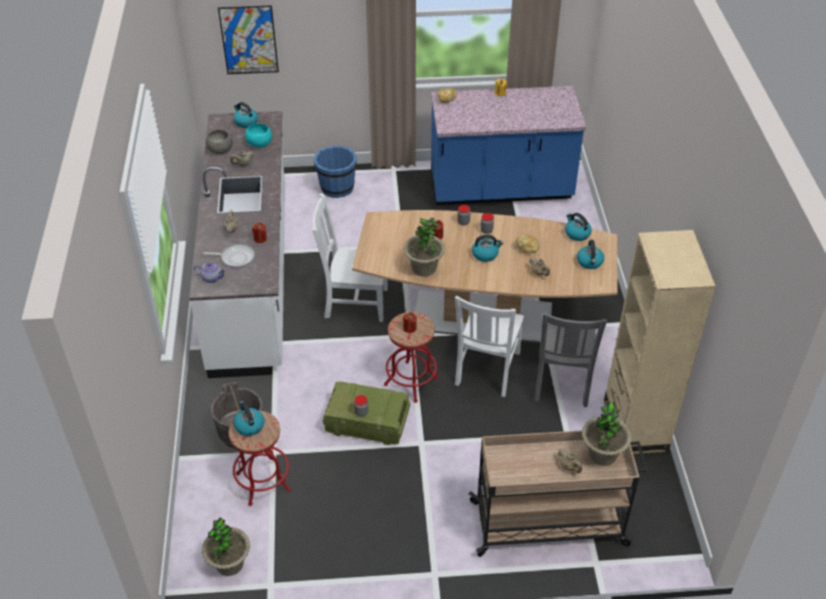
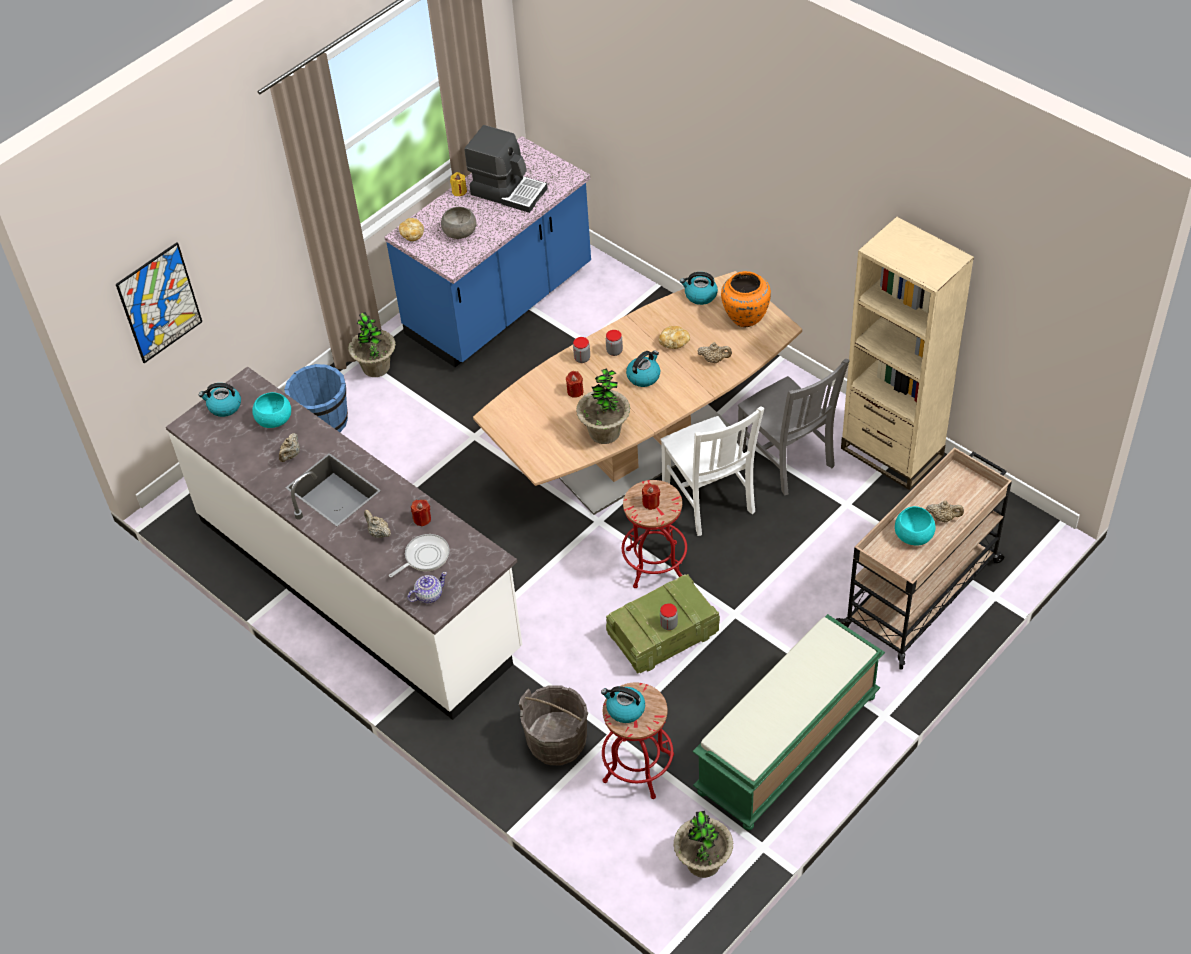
camera: 40 degrees left, 5 degrees up
grey bowl [206,130,233,154] -> grey bowl moved to [441,207,476,239]
white chair [312,193,388,322] -> none
kettle [577,240,604,269] -> orange vase [721,271,771,327]
potted plant [582,402,632,466] -> potted plant moved to [348,312,396,377]
none -> coffee machine [464,125,548,213]
none -> green bench [692,614,885,831]
none -> turquoise bowl [895,506,936,546]

